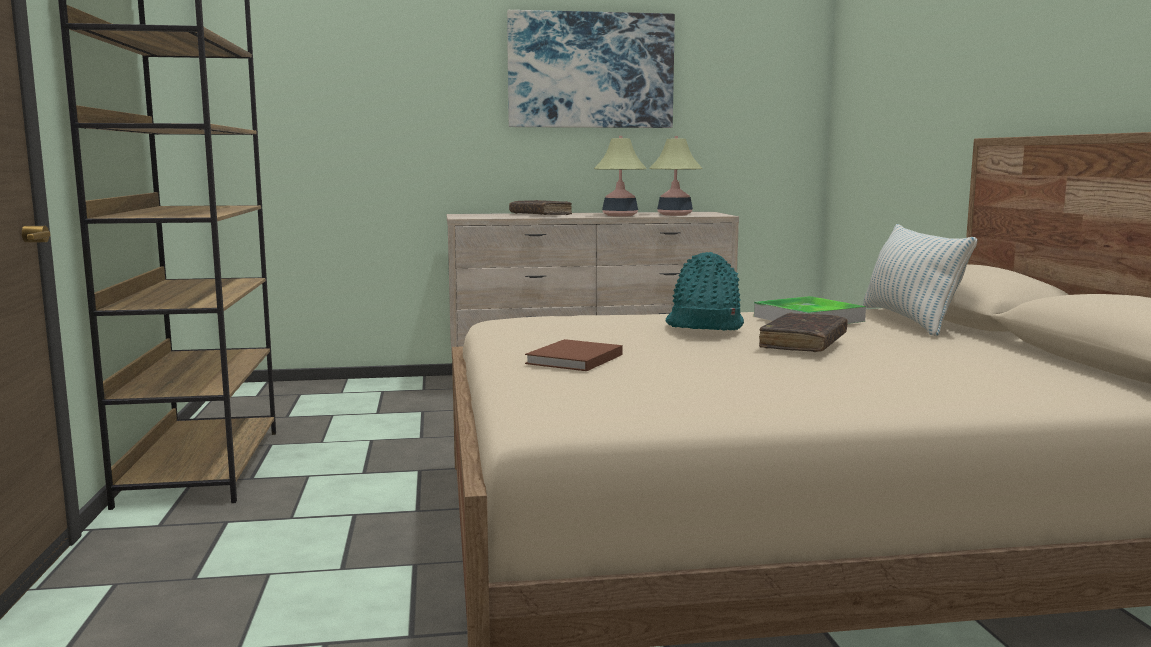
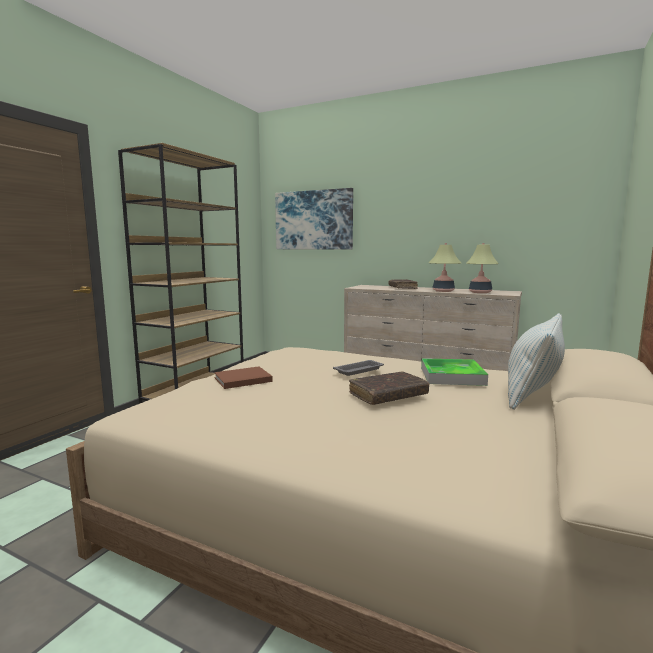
camera: 35 degrees right, 0 degrees up
picture [507,10,675,128] -> picture moved to [275,188,353,249]
turquoise hat [665,252,744,330] -> grey tray [333,360,384,376]

